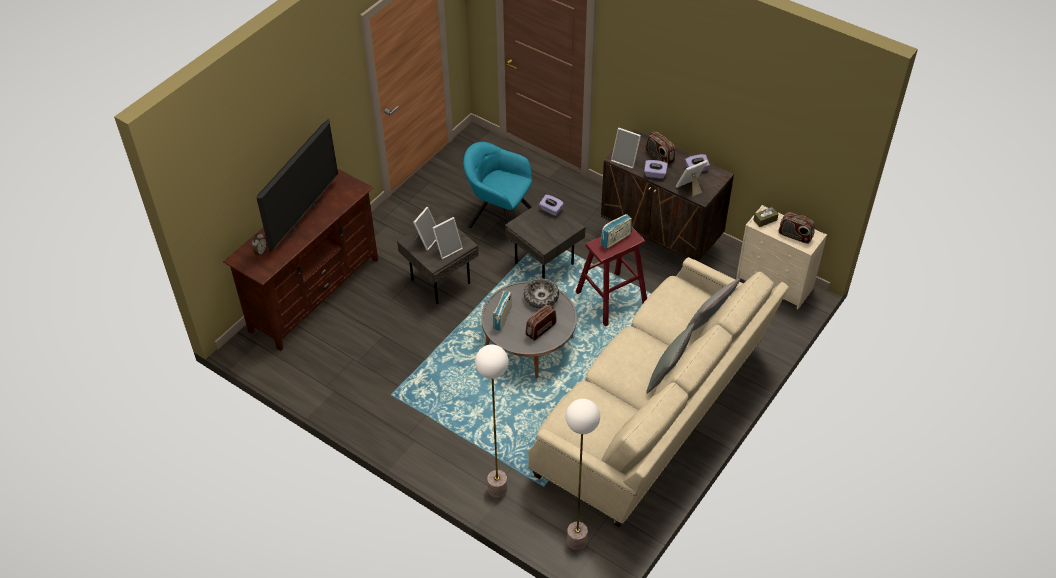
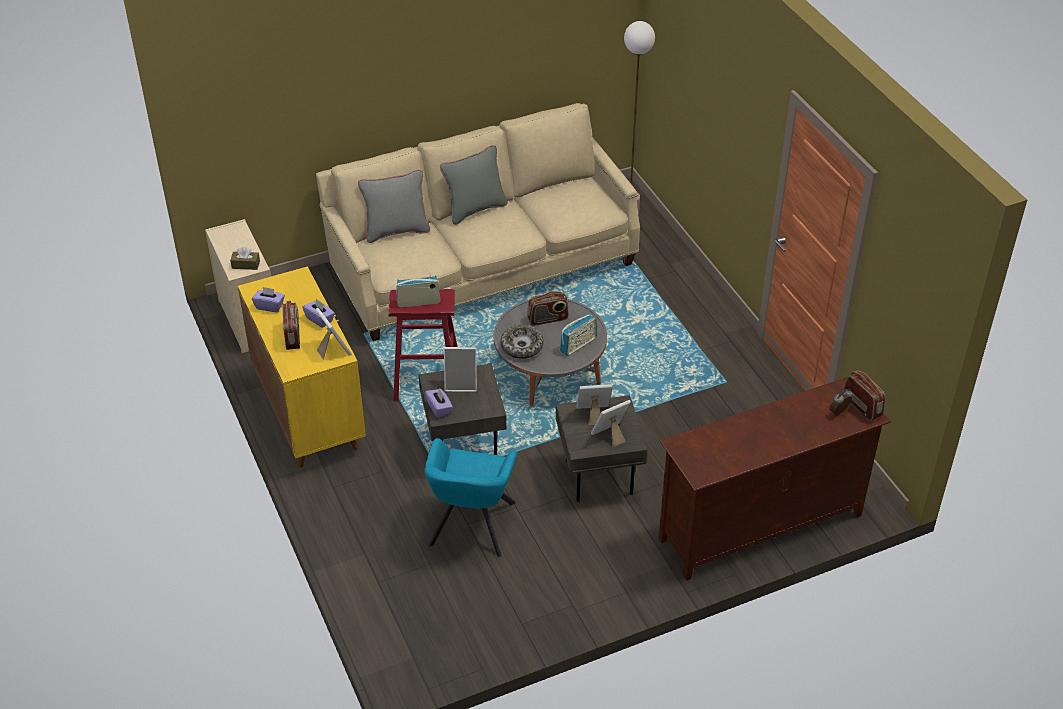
camera: 150 degrees left, 5 degrees down
television [257,119,338,253] -> none
turquoise armchair [463,142,532,243] -> turquoise armchair turned 45 degrees clockwise [425,438,517,557]
floor lamp [475,344,508,498] -> none
brown cabinet [601,129,734,262] -> yellow cabinet [238,266,366,468]
picture frame [676,160,708,196] -> picture frame moved to [444,347,477,392]
radio [779,212,815,244] -> radio moved to [843,370,885,421]

